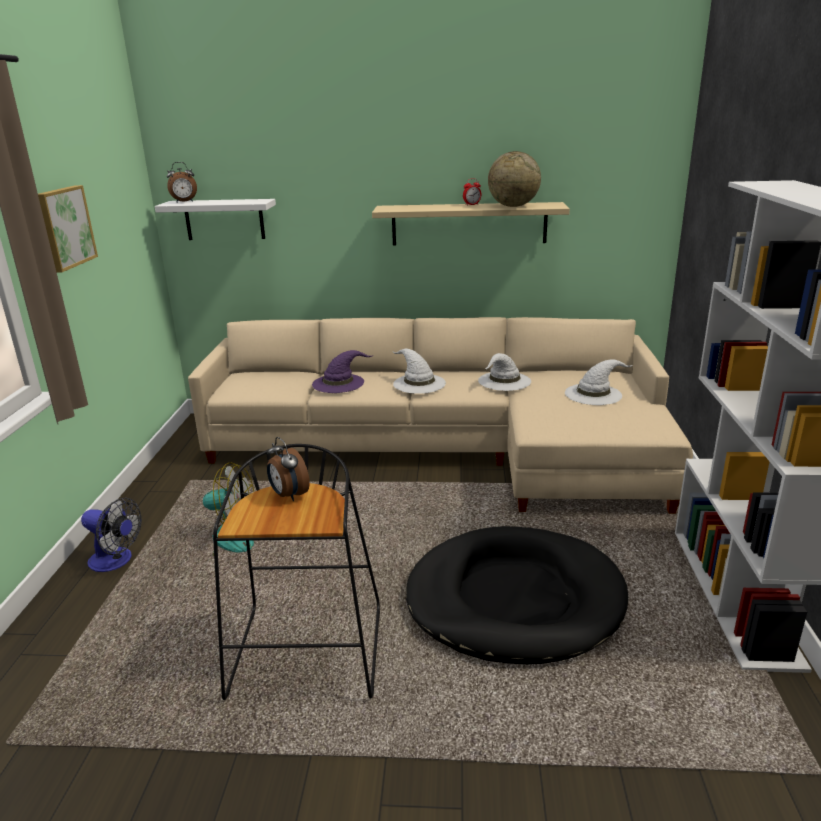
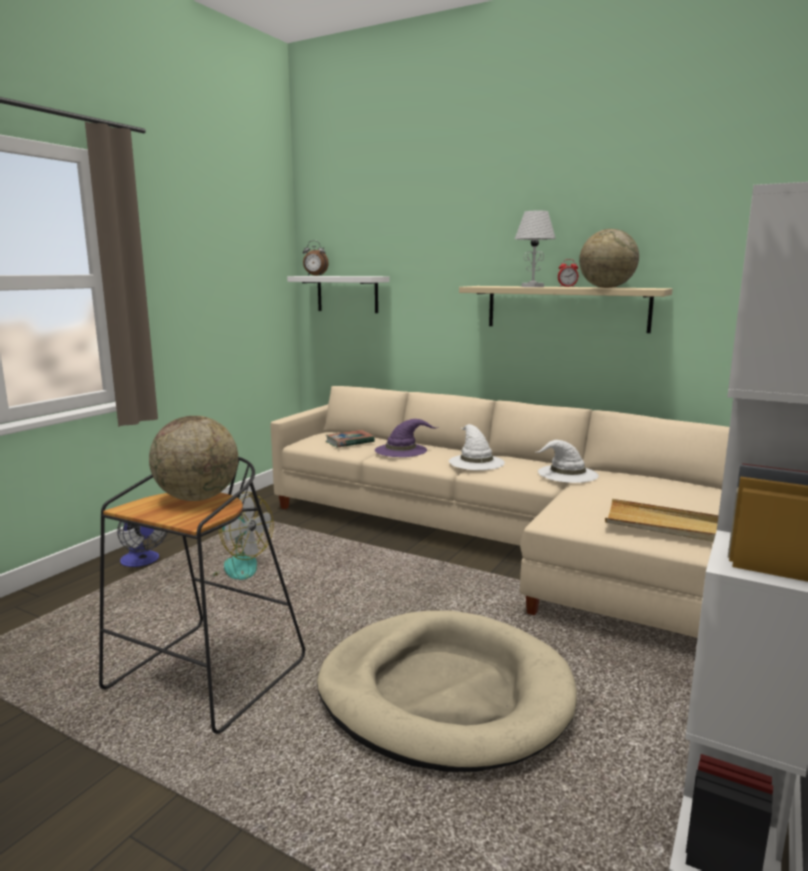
camera: 25 degrees right, 10 degrees down
picture [38,185,98,272] -> none
alarm clock [267,437,310,501] -> globe [149,416,238,501]
black dog bed [406,526,628,665] -> beige dog bed [317,611,577,772]
white hat [565,359,633,405] -> none
none -> book [326,430,375,447]
none -> white table lamp [515,211,556,287]
none -> beige tray [605,499,718,542]

